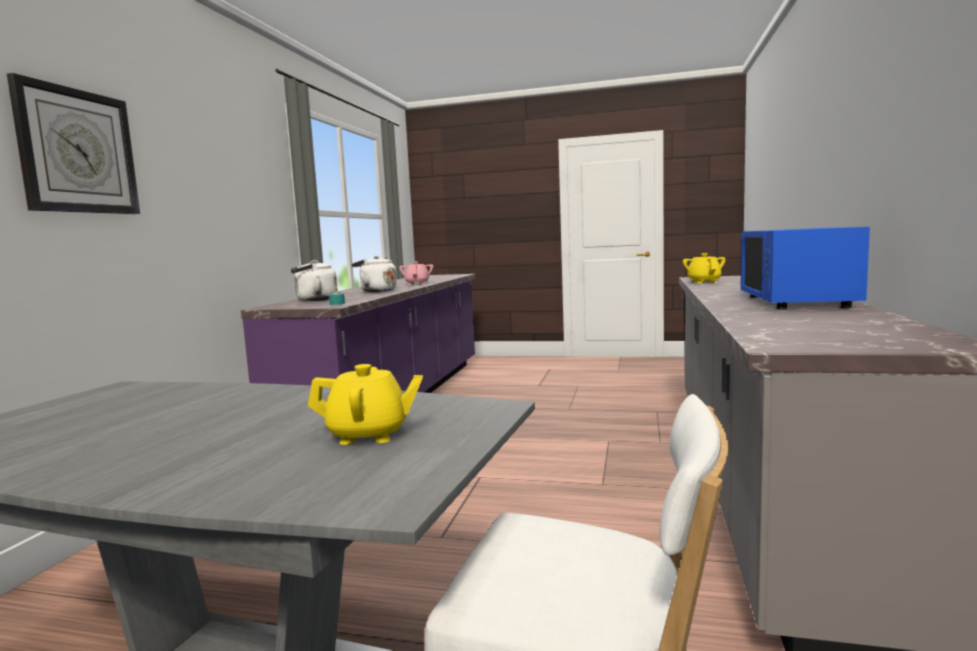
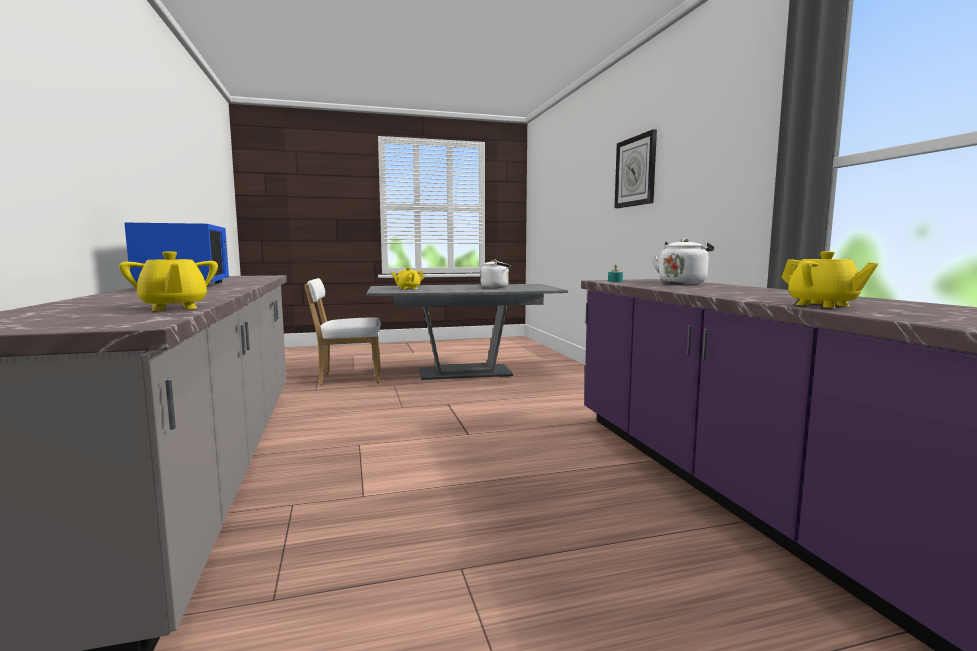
camera: 150 degrees right, 0 degrees up
white kettle [352,256,397,292] -> white kettle moved to [480,259,511,288]
pink teapot [399,261,433,285] -> yellow teapot [781,251,878,308]

